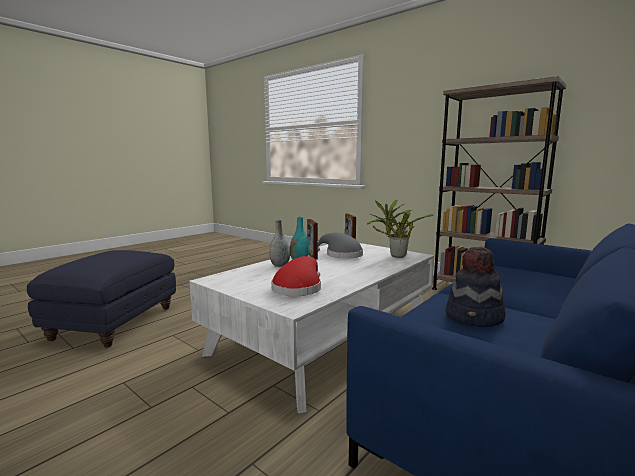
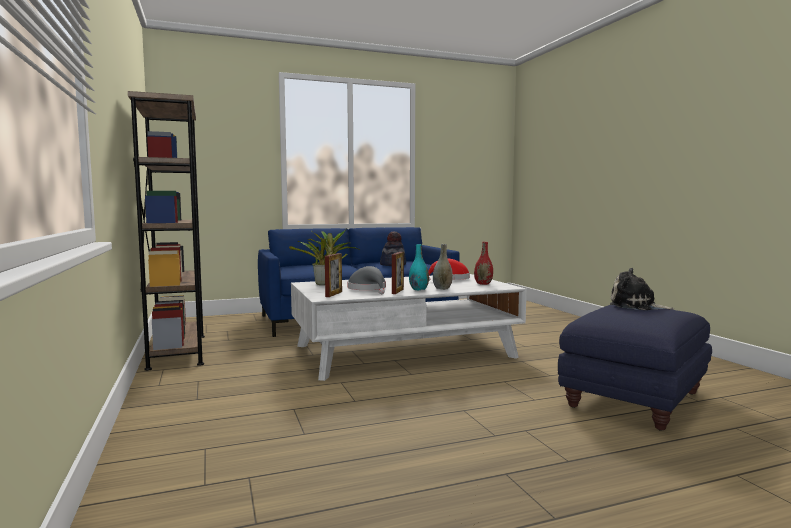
camera: 150 degrees left, 5 degrees down
none -> red vase [474,242,493,285]
none -> plush toy [610,268,674,310]

